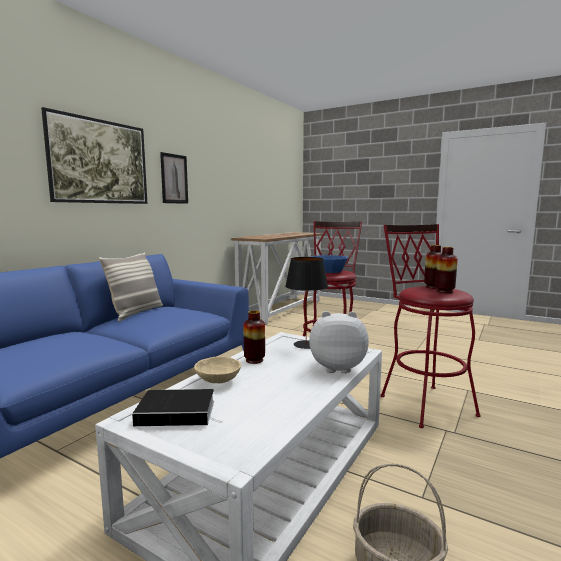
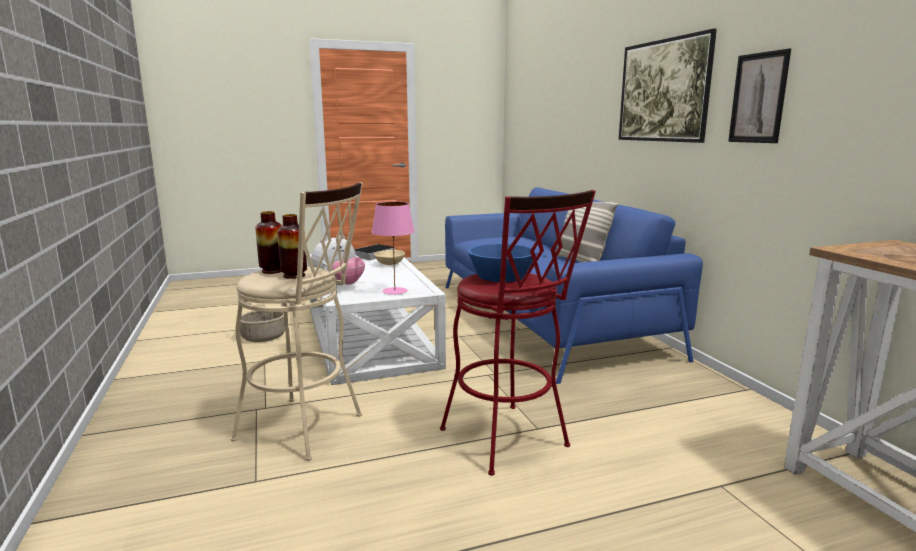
camera: 130 degrees right, 5 degrees up
vase [243,311,265,364] -> none
black table lamp [285,257,328,349] -> pink table lamp [371,202,415,294]
red stool [381,224,481,428] -> beige stool [231,182,363,461]

